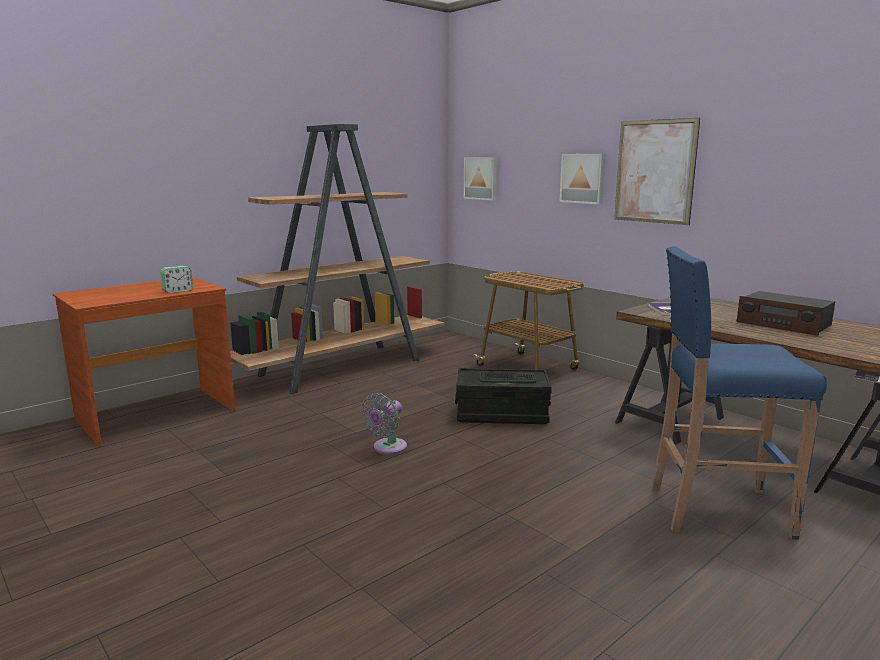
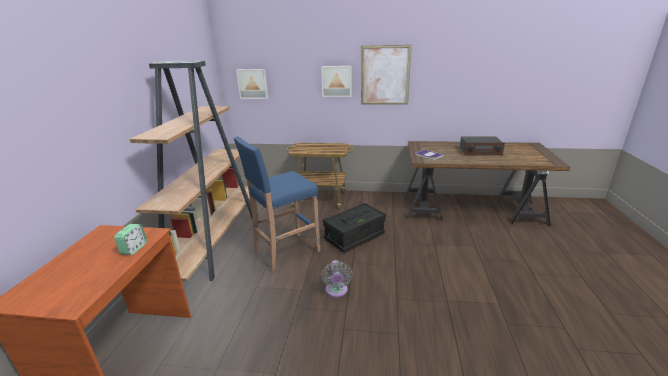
camera: 40 degrees left, 10 degrees up
blue stool [652,246,827,540] -> blue stool moved to [234,136,321,272]

